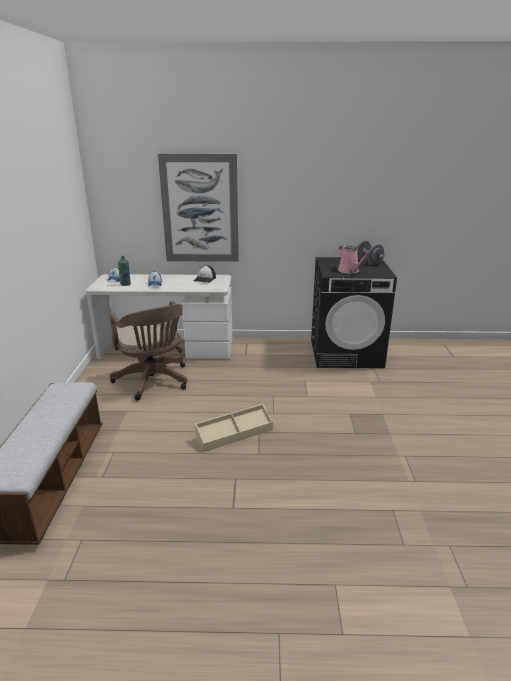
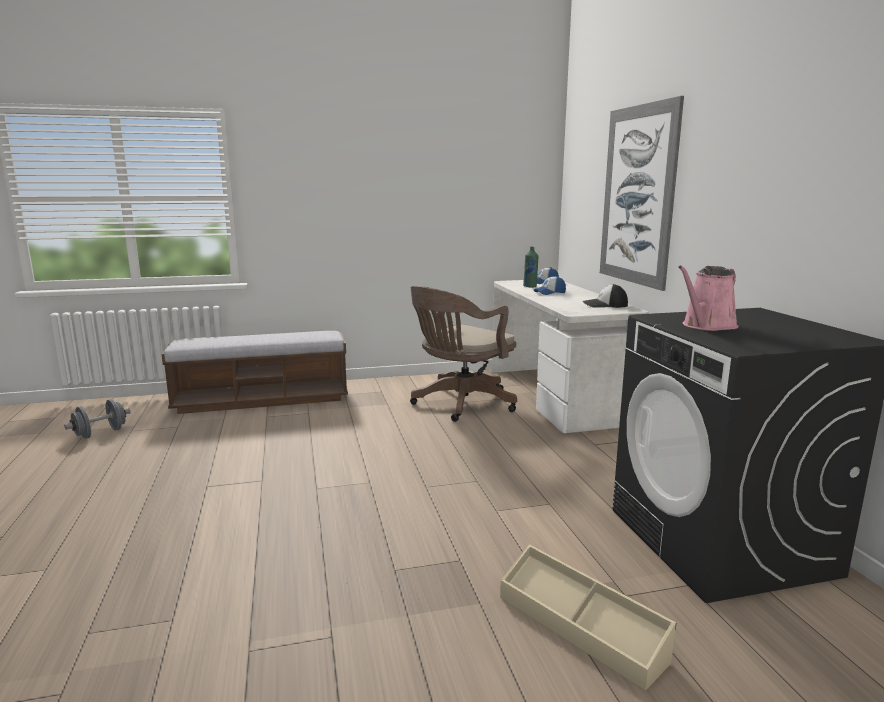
camera: 75 degrees right, 10 degrees down
beige storage box [195,404,273,452] -> beige storage box moved to [500,544,676,691]
grey dumbbell [356,241,385,265] -> grey dumbbell moved to [64,399,131,439]

